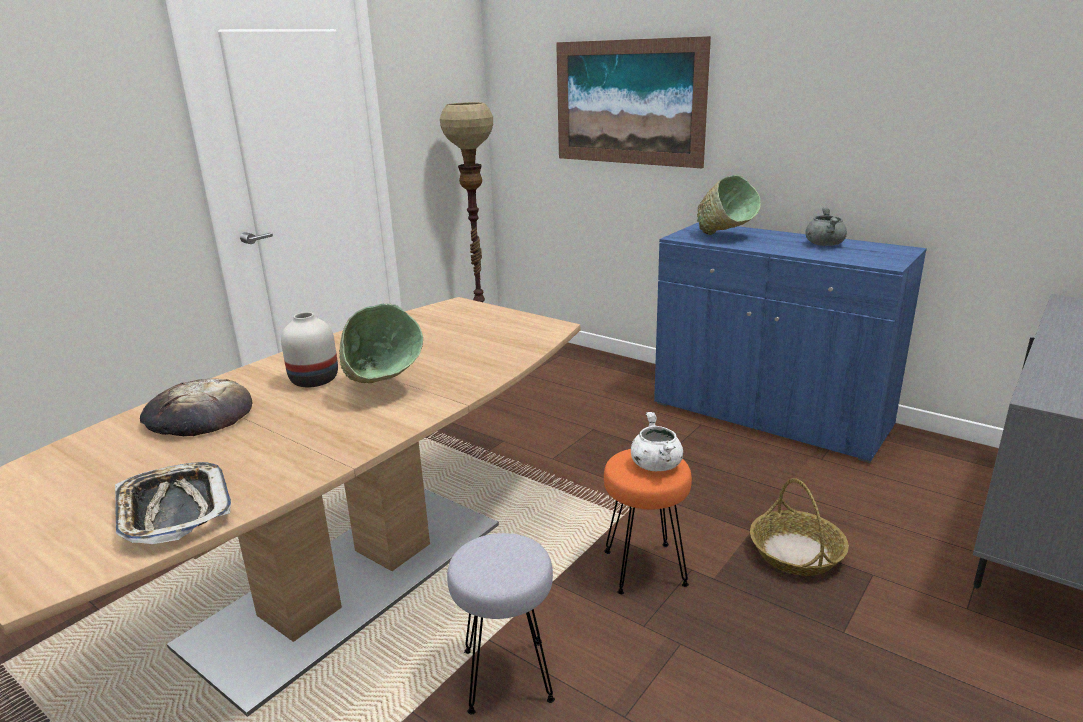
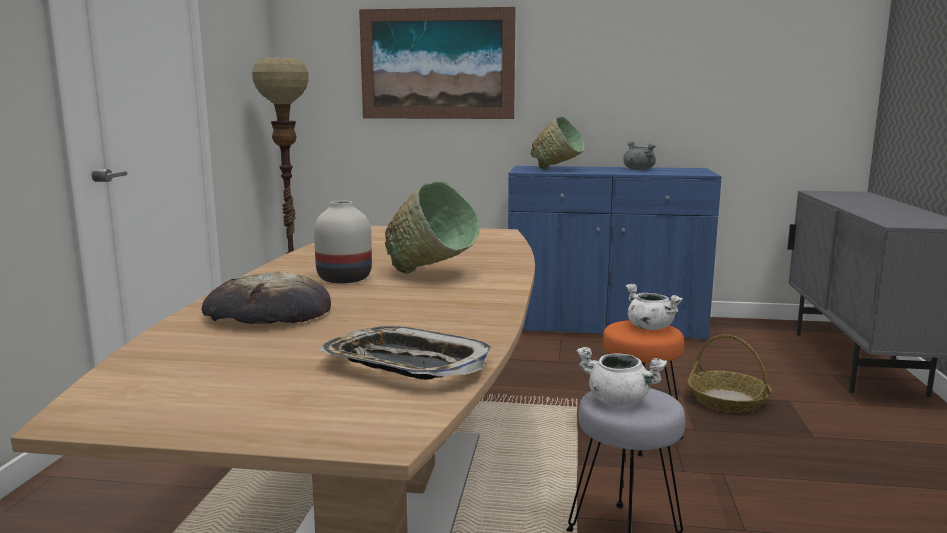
camera: 30 degrees left, 10 degrees down
none -> white cooking pot [576,347,667,406]

